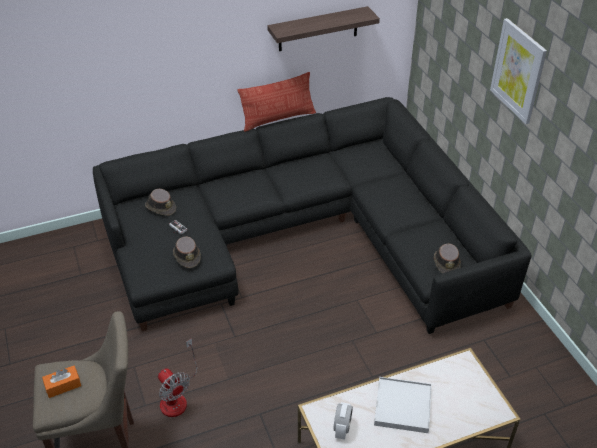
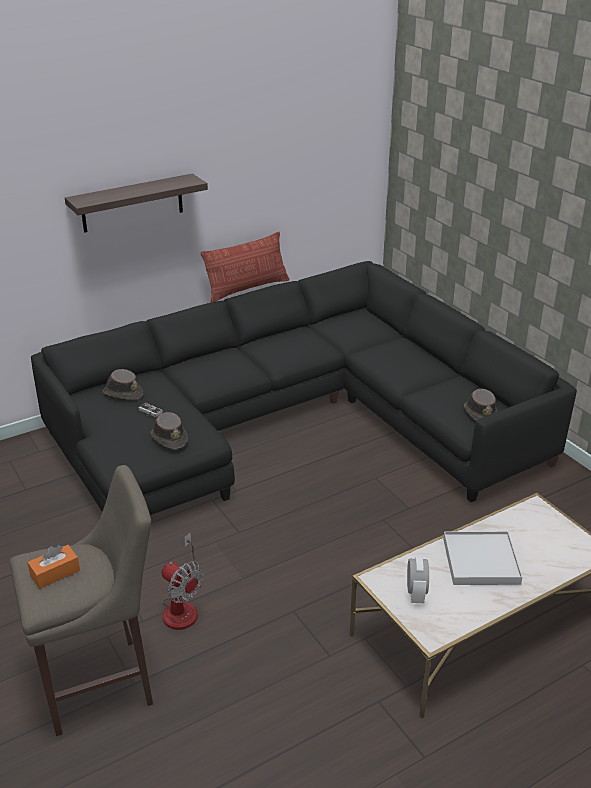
camera: 10 degrees left, 10 degrees down
shelf [267,6,380,51] -> shelf moved to [65,174,208,233]
picture [490,18,547,124] -> none

